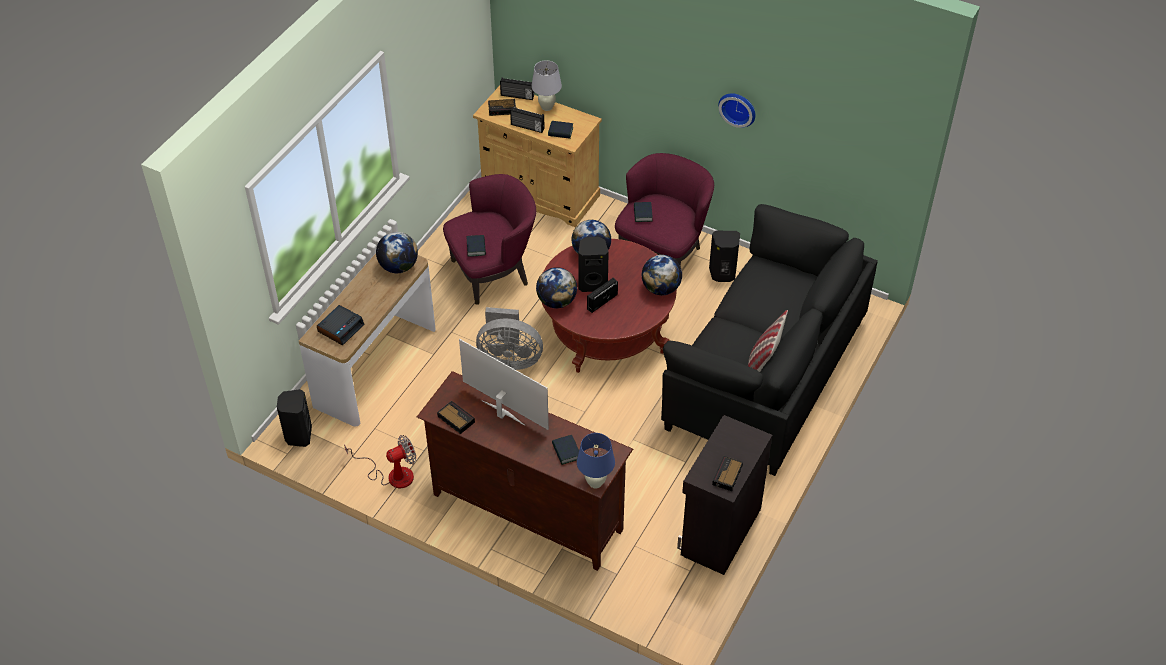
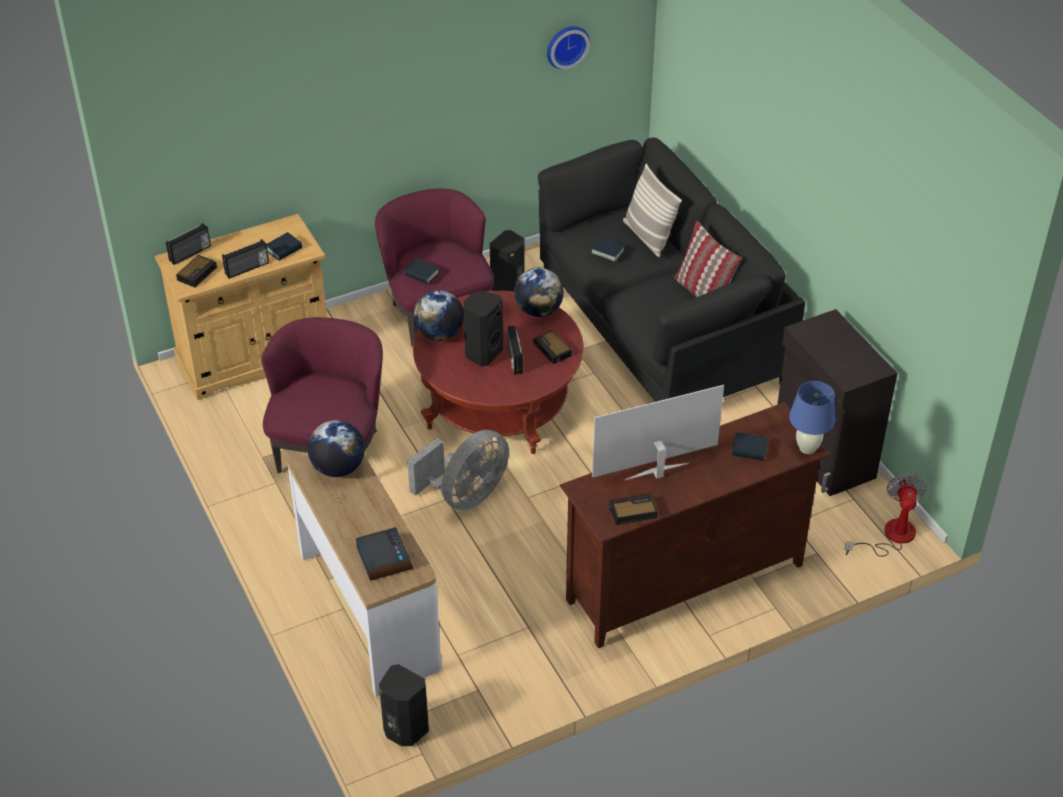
camera: 55 degrees left, 5 degrees down
fan [344,435,416,488] -> fan moved to [844,473,927,557]
book [467,235,486,257] -> book moved to [591,237,625,262]
white table lamp [531,60,562,111] -> none
globe [536,267,577,308] -> none
alarm clock [712,456,743,491] -> alarm clock moved to [534,330,572,364]
wall clock [718,93,755,128] -> wall clock moved to [547,26,590,69]
none -> pillow [623,164,682,257]

